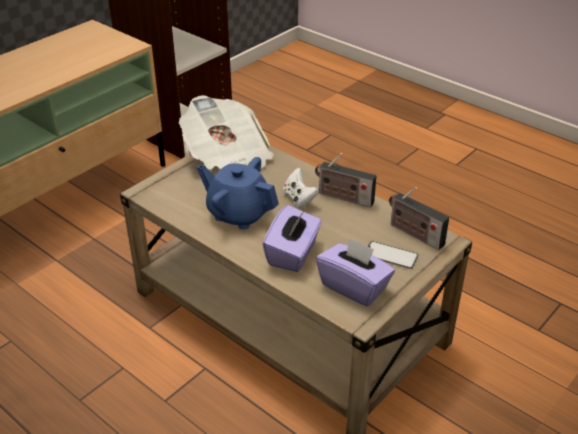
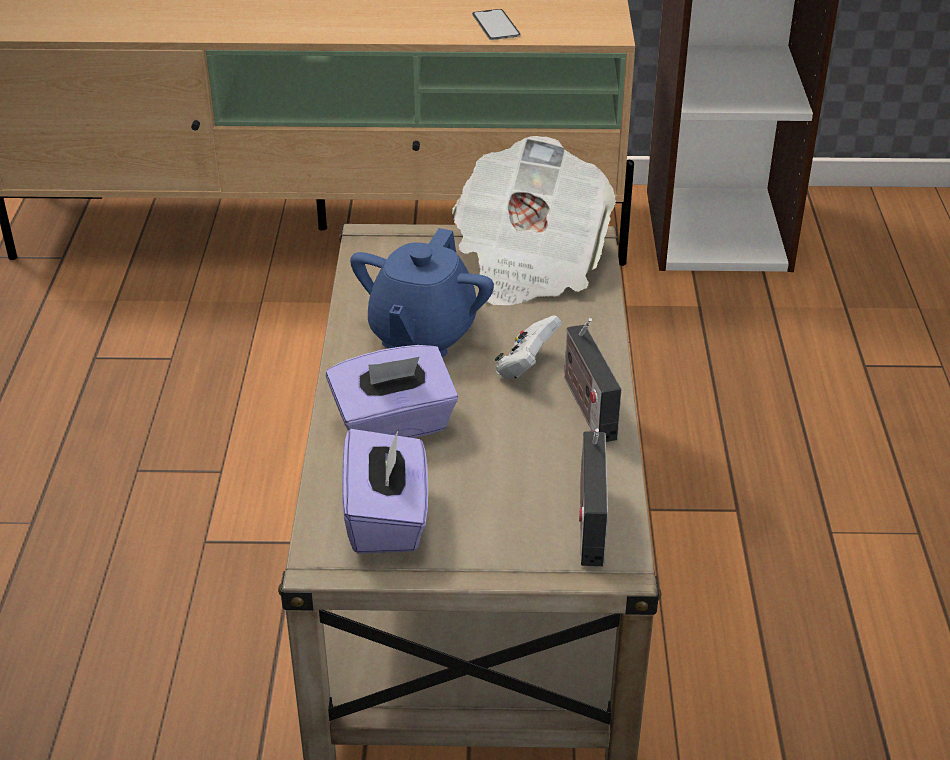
camera: 50 degrees right, 0 degrees up
blue teapot [197,157,279,230] -> blue teapot turned 150 degrees counterclockwise [350,228,494,357]
phone [368,241,419,269] -> phone moved to [472,9,521,40]

